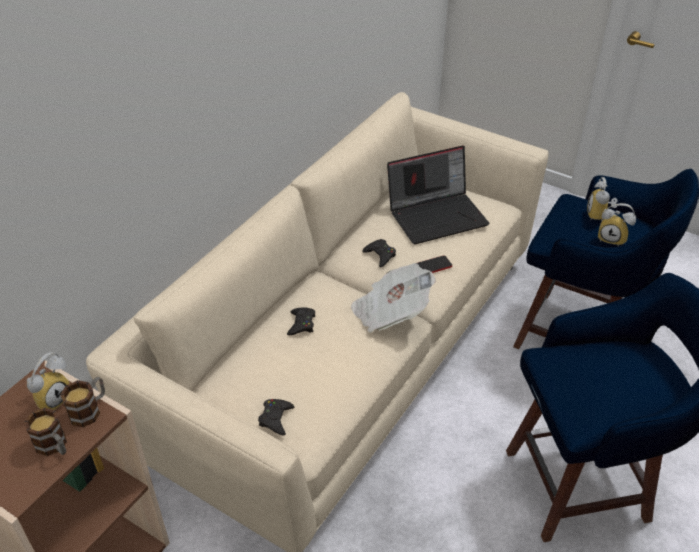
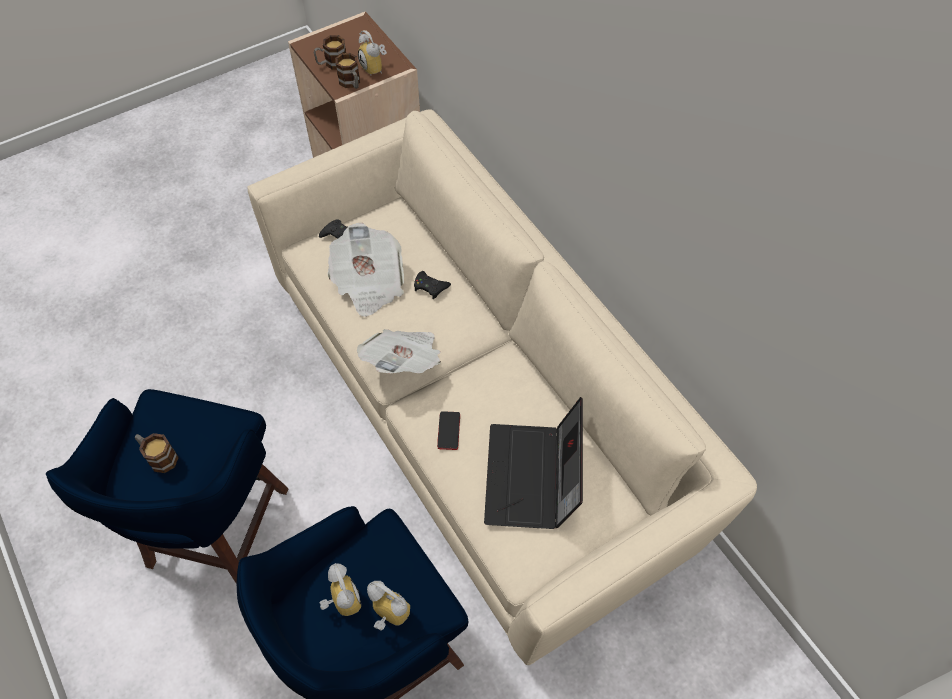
camera: 115 degrees right, 15 degrees up
black game controller [362,239,396,267] -> none
alarm clock [598,203,636,247] -> alarm clock turned 105 degrees clockwise [320,563,361,616]
none -> mug [135,433,179,473]
none -> newspaper [327,223,404,317]

